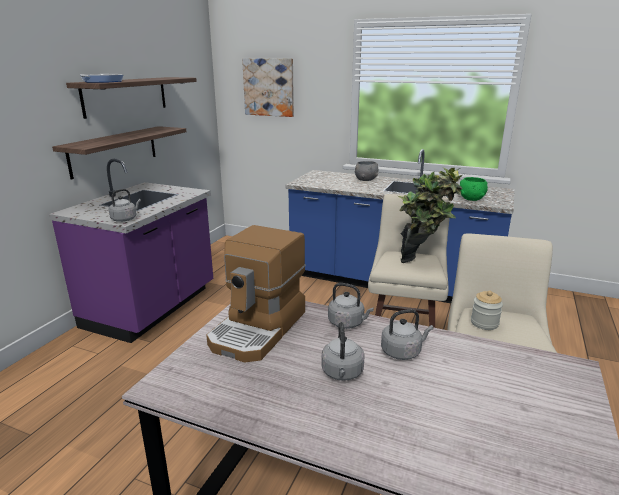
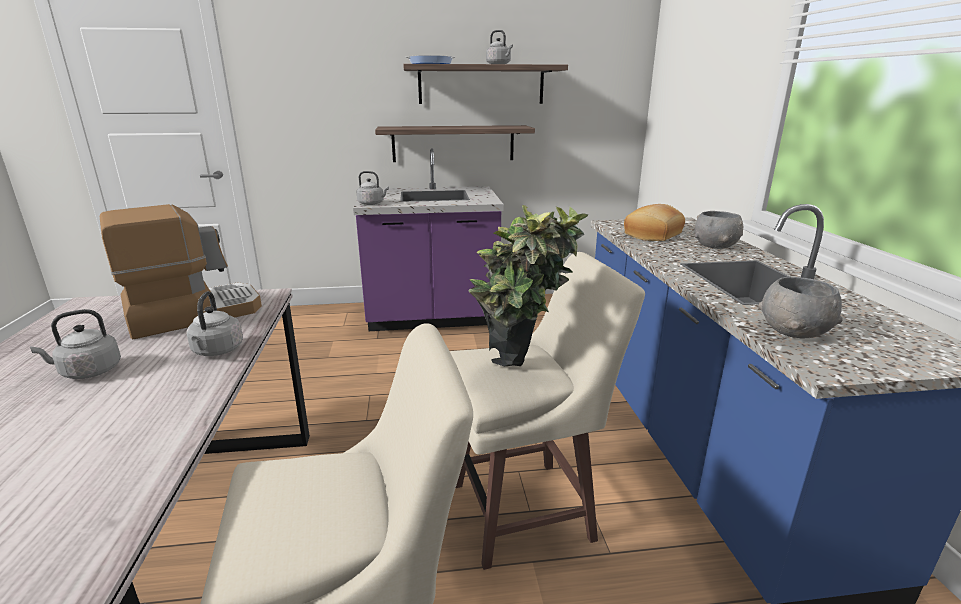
camera: 60 degrees right, 0 degrees up
coffee machine [206,225,306,363] -> coffee machine turned 150 degrees clockwise [100,204,262,339]
picture [242,58,294,117] -> none
grey kettle [381,309,433,360] -> grey kettle moved to [486,30,513,64]
green bowl [460,177,488,201] -> grey bowl [758,277,843,339]
jar [471,291,503,330] -> none
none -> bread [624,204,685,241]

